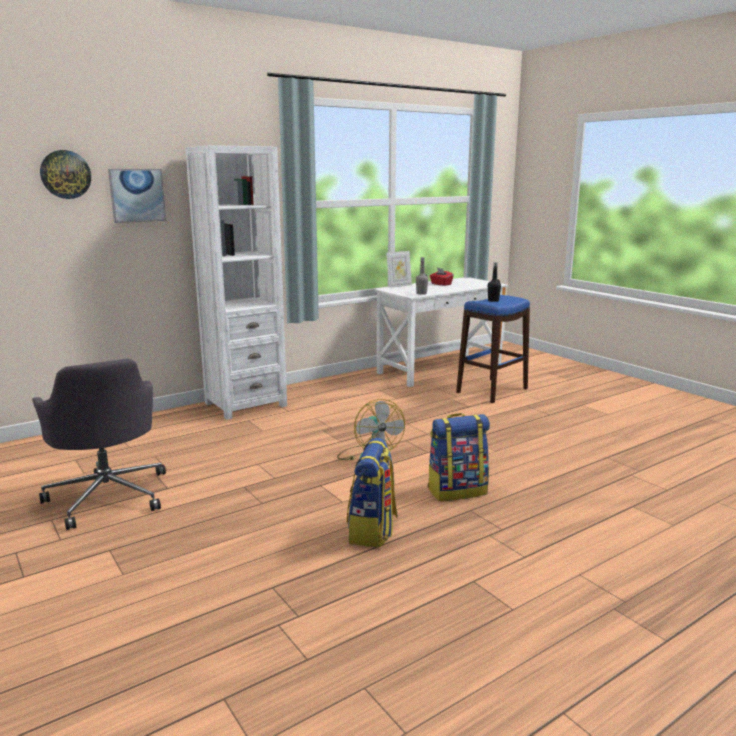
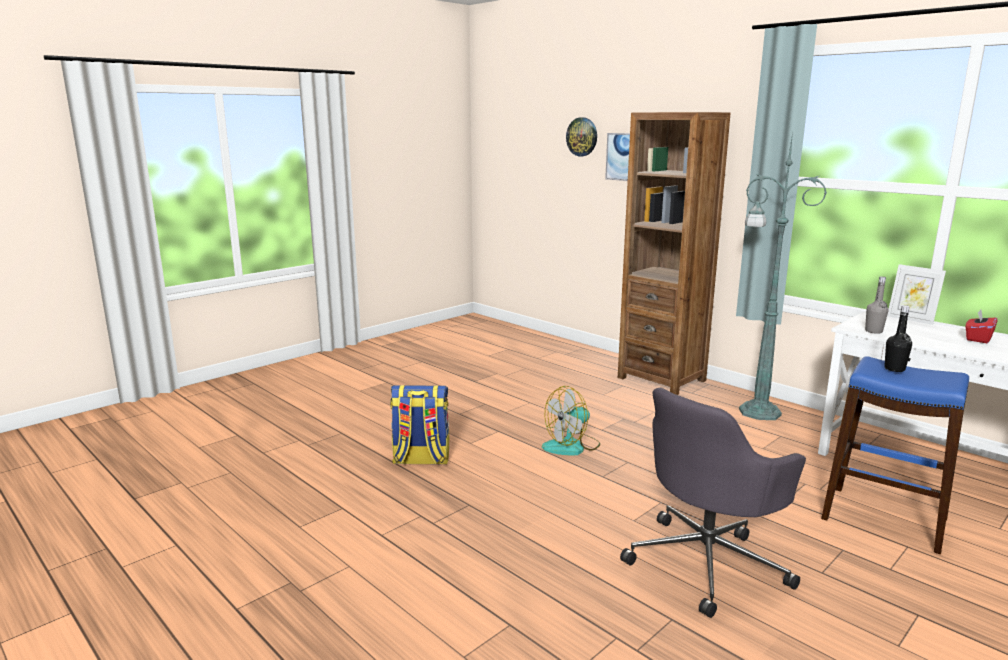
camera: 80 degrees right, 0 degrees up
grey office chair [32,359,166,530] -> grey office chair moved to [620,388,806,618]
white bookcase [185,145,287,420] -> brown bookcase [618,112,731,395]
backpack [428,413,490,501] -> none
none -> green floor lamp [739,132,827,420]

